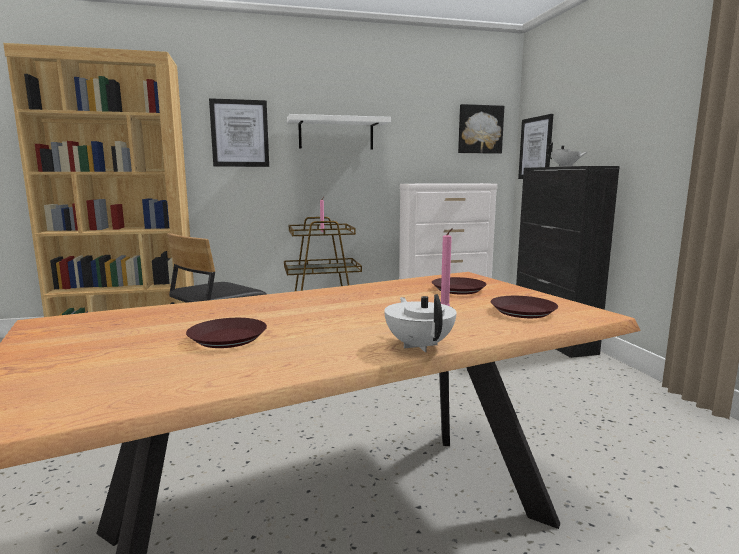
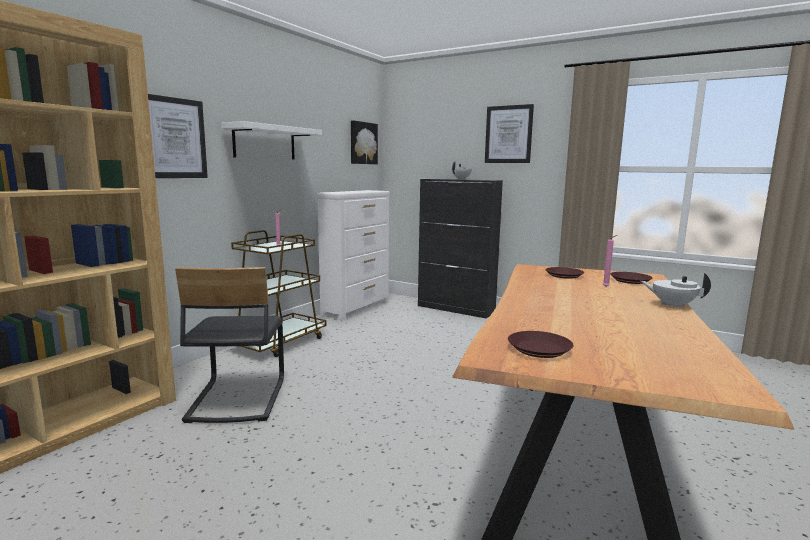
camera: 45 degrees left, 0 degrees up
brown plate [186,318,267,348] -> brown plate moved to [508,331,574,358]
picture [518,114,553,179] -> picture moved to [485,104,534,163]

